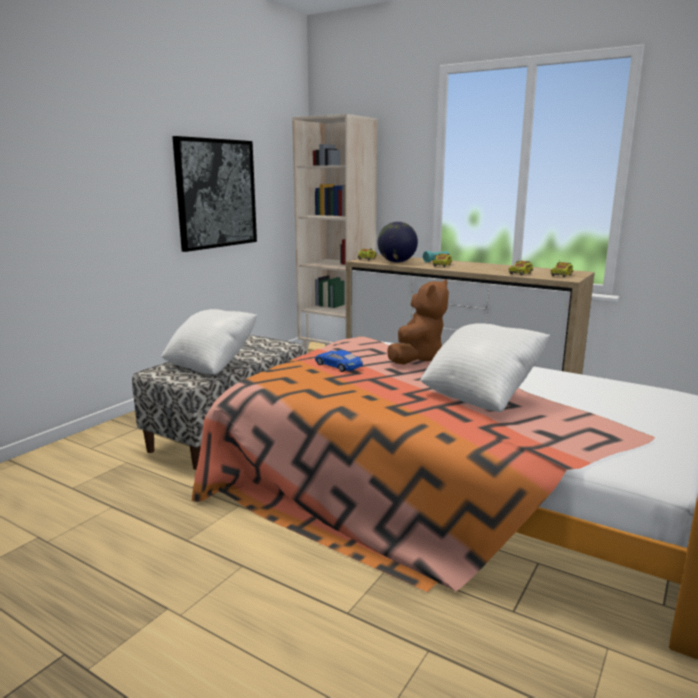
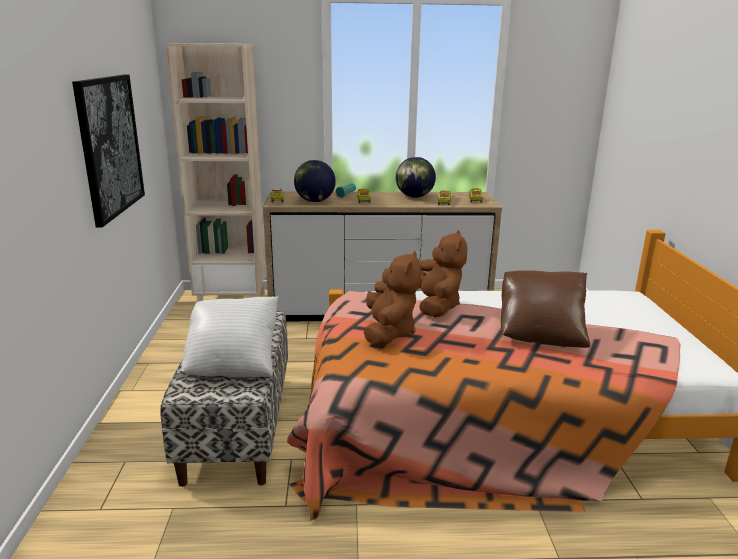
camera: 35 degrees left, 5 degrees up
blue toy car [315,350,363,372] -> brown plush toy [364,251,421,346]
white pillow [421,323,550,412] -> brown pillow [500,271,590,348]
none -> globe [396,157,436,198]

